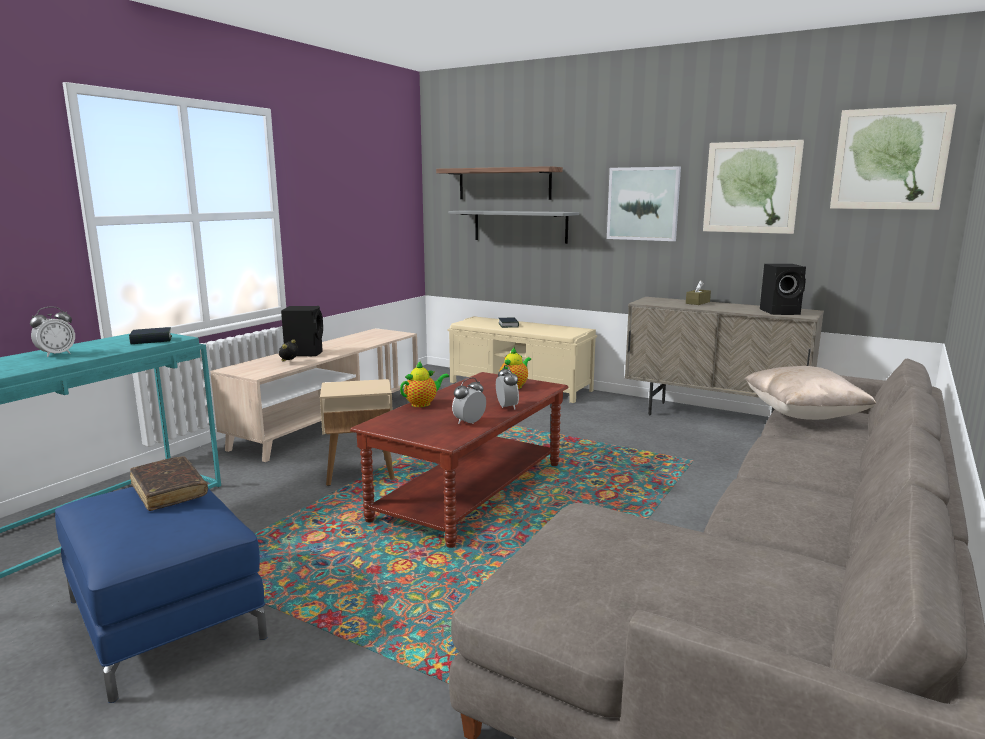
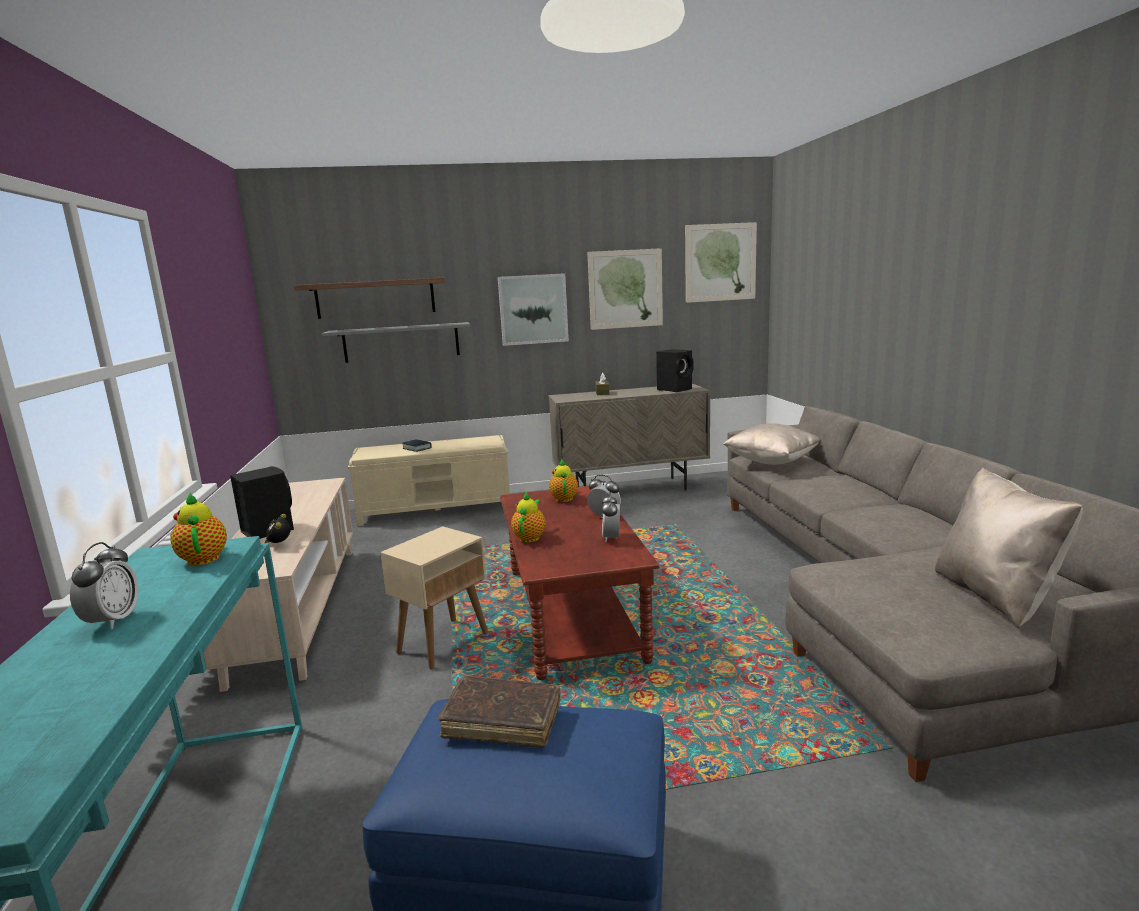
camera: 40 degrees left, 0 degrees up
book [129,327,172,344] -> teapot [170,492,227,566]
none -> beige pillow [935,467,1083,628]

